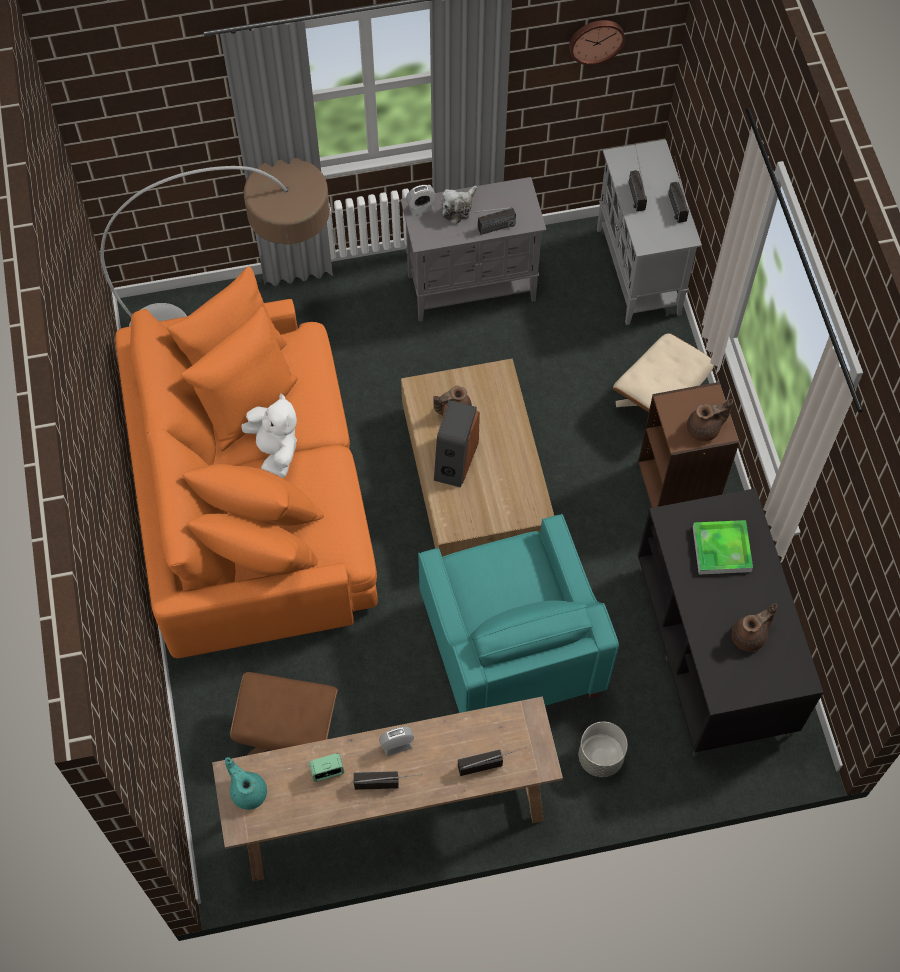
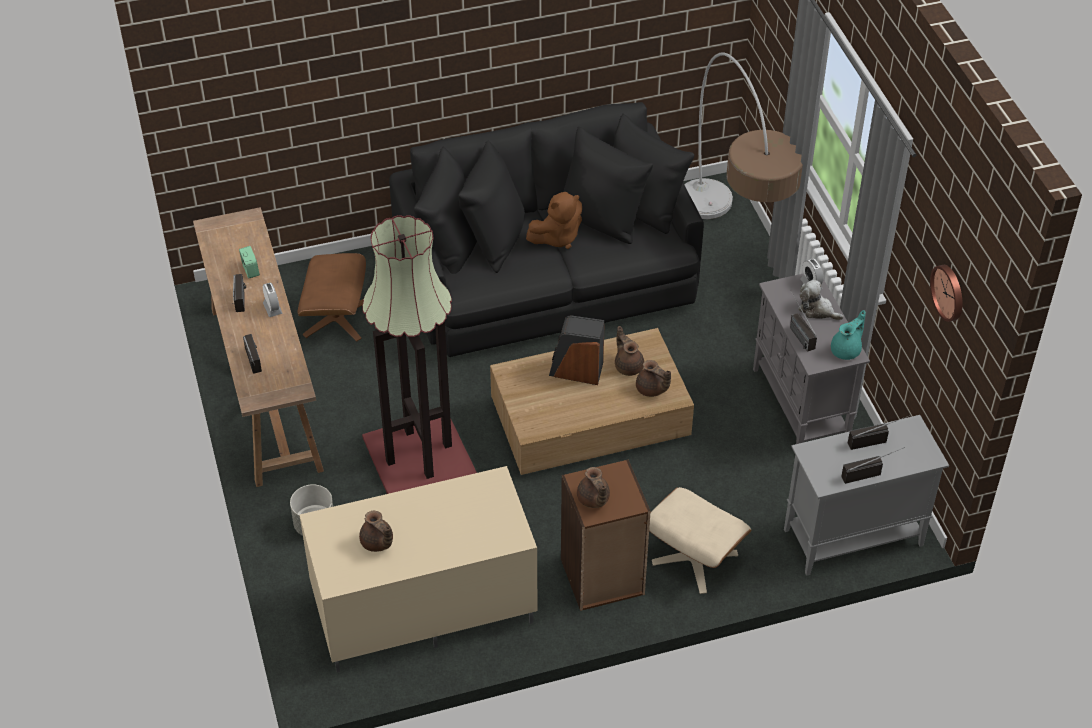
camera: 85 degrees right, 15 degrees down
orange sofa [115,266,378,658] -> black sofa [389,102,704,357]
turquoise teapot [225,757,267,810] -> turquoise teapot moved to [831,310,866,360]
white plush toy [241,393,297,478] -> brown plush toy [526,192,582,249]
turquoise armchair [418,514,619,713] -> floor lamp [362,215,477,494]
black tv stand [638,488,823,756] -> beige tv stand [300,466,538,673]
tray [693,520,753,575] -> none
none -> brown teapot [636,360,671,397]

